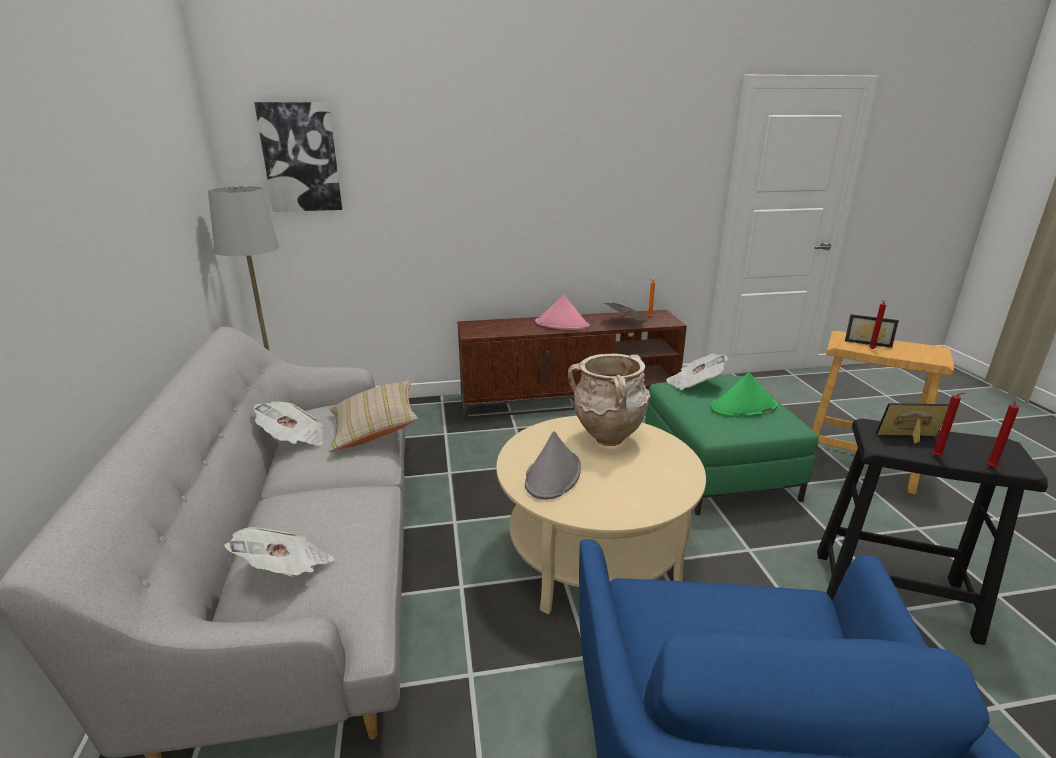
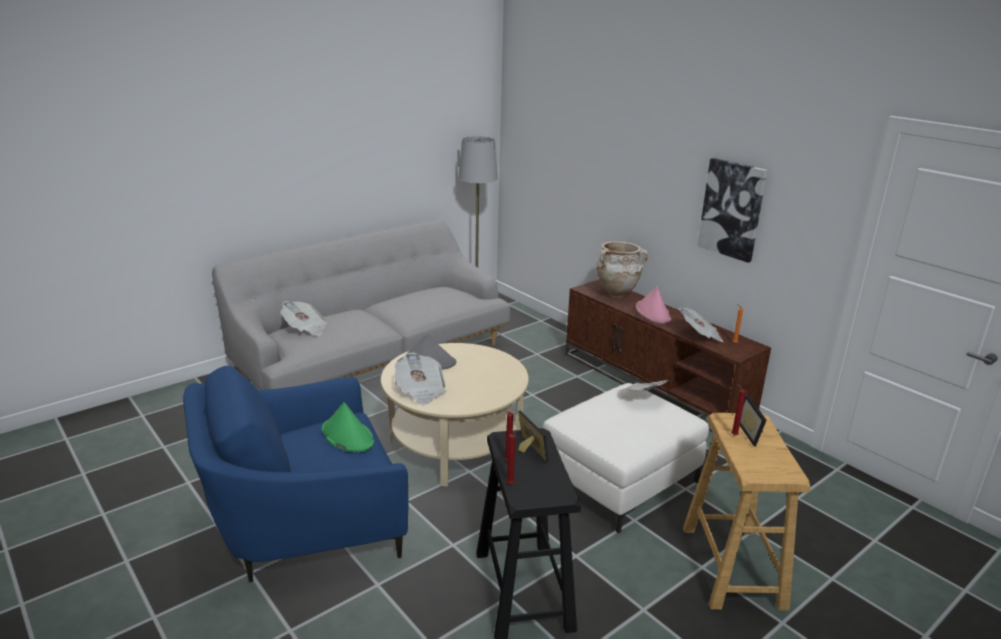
camera: 60 degrees right, 0 degrees up
newspaper [253,402,323,445] -> newspaper moved to [395,352,446,406]
picture [254,102,342,212] -> picture moved to [697,158,767,263]
beige pillow [329,380,418,452] -> none
beige vase [568,354,650,446] -> beige vase moved to [596,241,648,298]
green ottoman [645,376,819,515] -> white ottoman [543,383,709,534]
green hat [711,372,778,417] -> green hat moved to [322,402,374,452]

